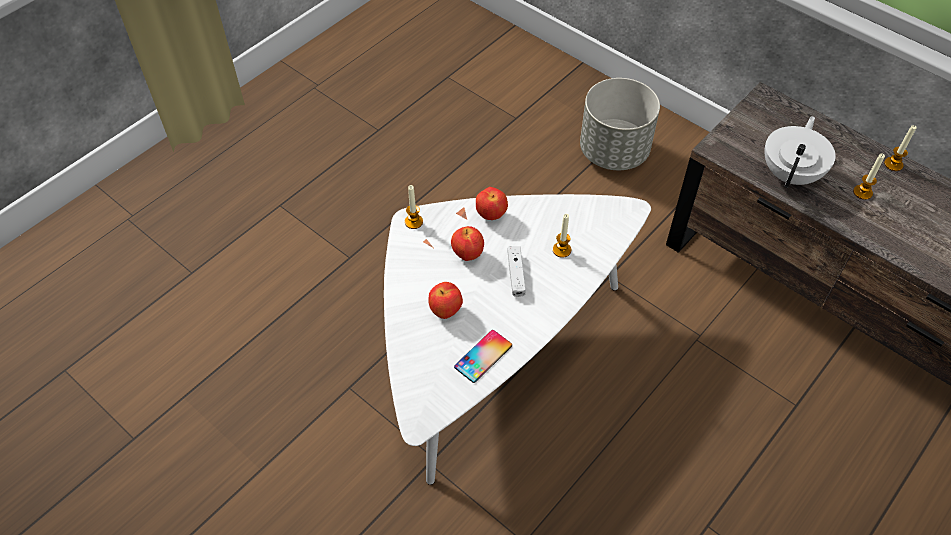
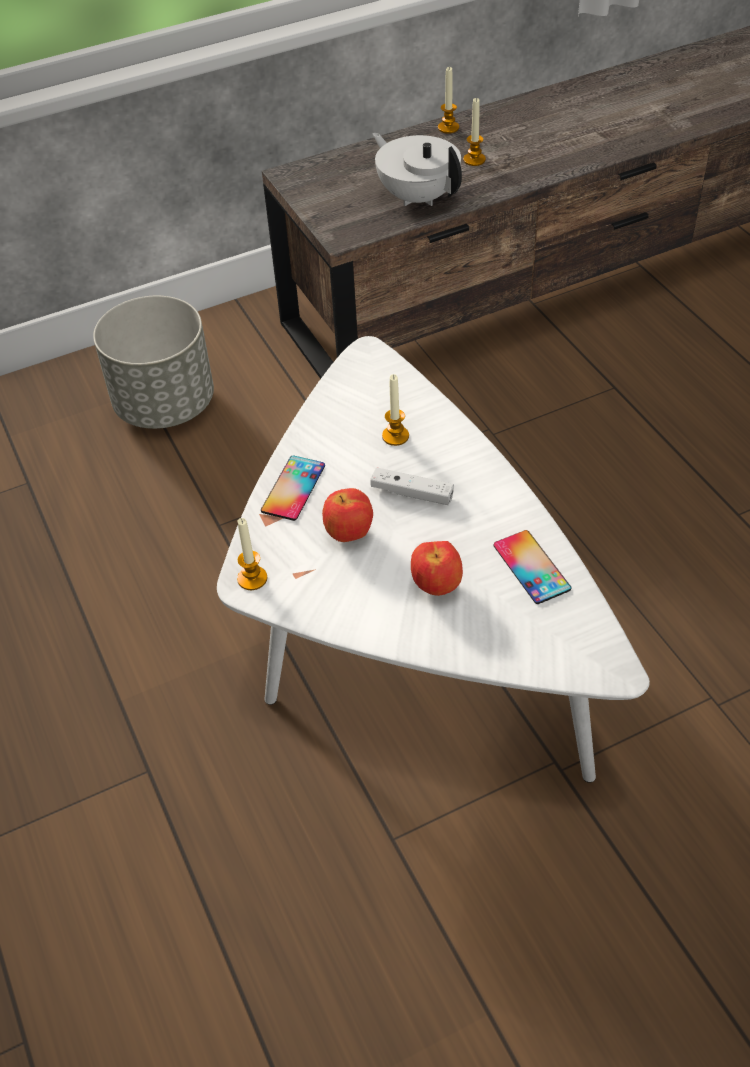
camera: 65 degrees left, 5 degrees down
apple [476,187,508,220] -> phone [261,455,325,521]

